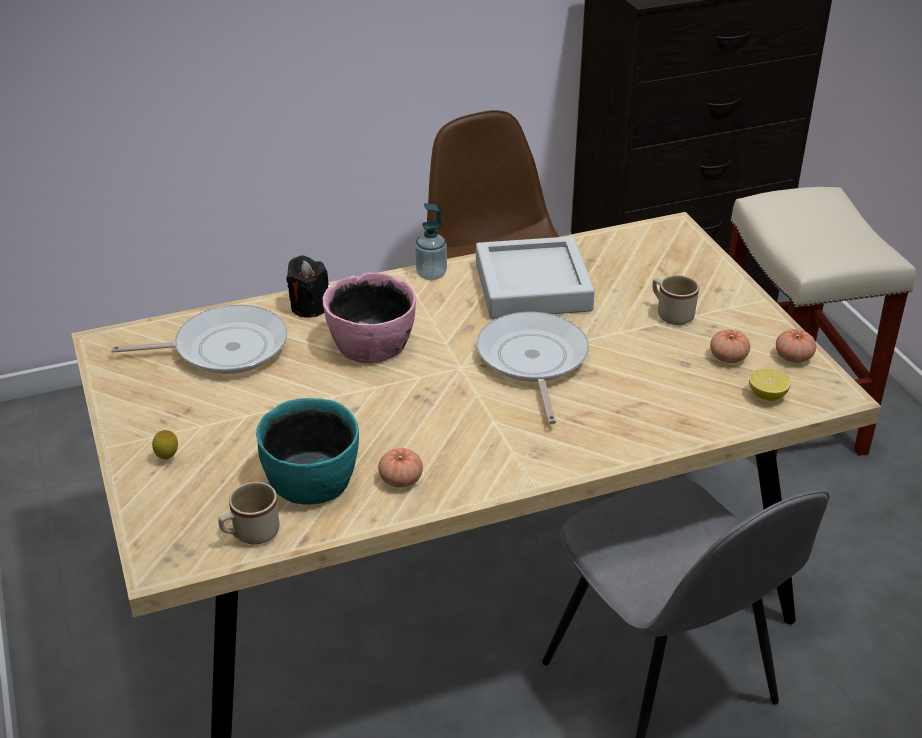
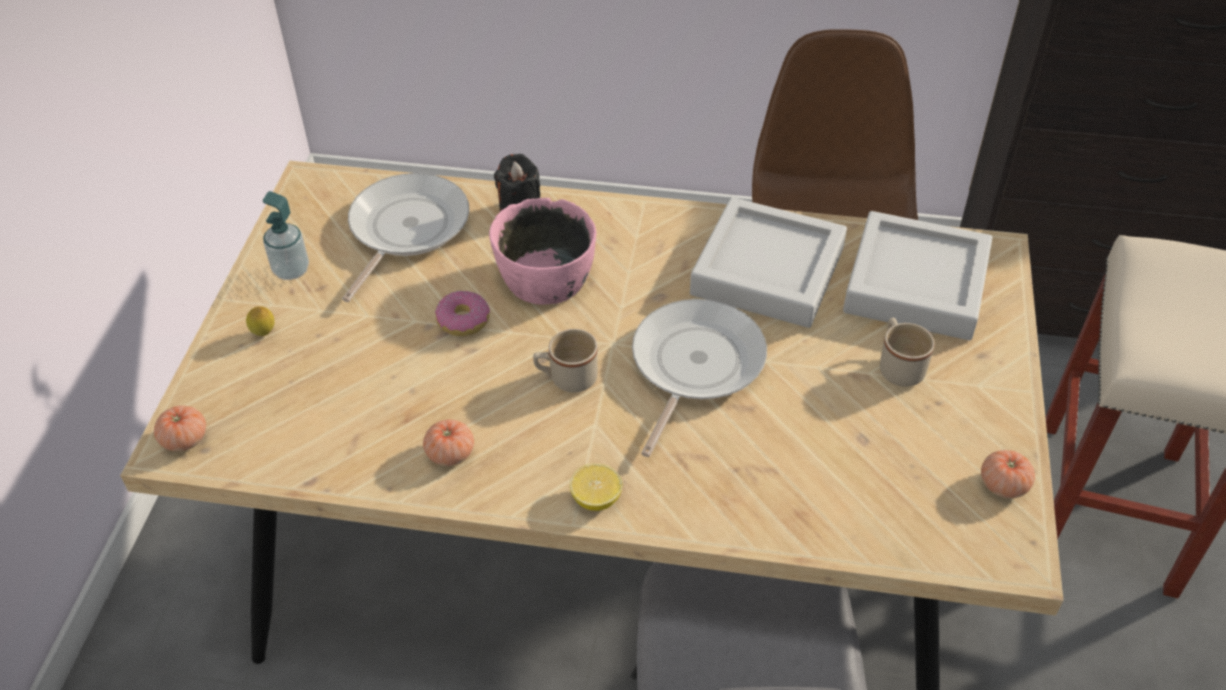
camera: 30 degrees right, 10 degrees up
frying pan [111,305,287,374] -> frying pan turned 90 degrees counterclockwise [342,173,469,302]
beige mug [218,482,280,544] -> beige mug moved to [533,329,598,392]
turquoise bowl [256,398,359,505] -> none
soap dispenser [415,203,447,280] -> soap dispenser moved to [263,191,309,280]
tomato [710,329,750,363] -> tomato moved to [154,405,206,452]
lemon [749,368,791,401] -> lemon moved to [570,464,623,511]
none -> donut [435,291,490,336]
none -> grey tray [843,211,992,340]

